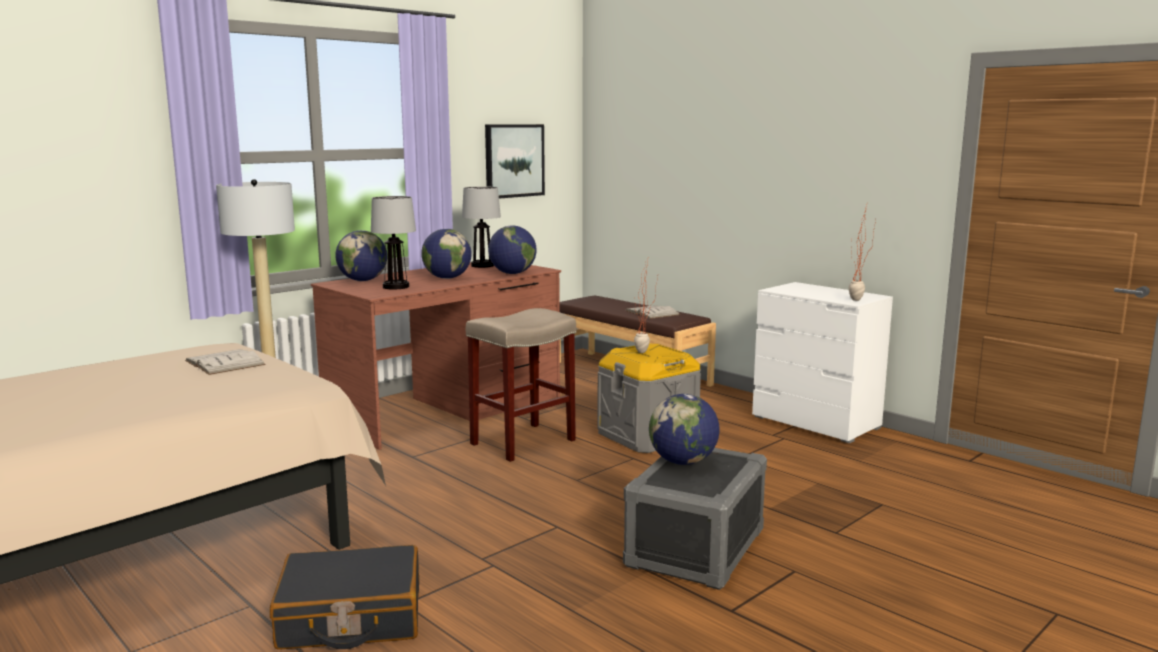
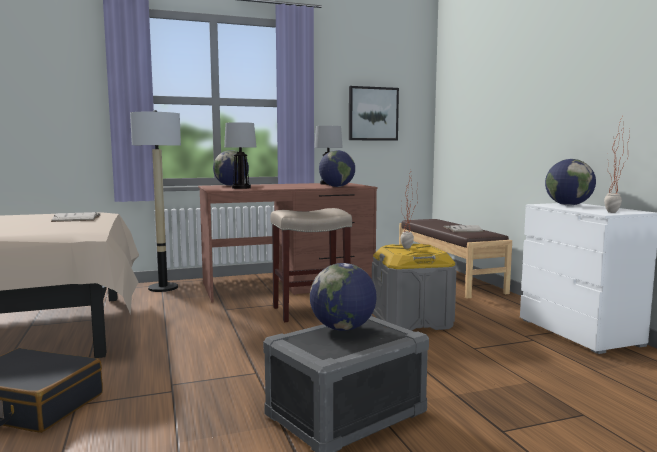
camera: 25 degrees right, 5 degrees down
globe [421,229,472,279] -> globe moved to [545,159,596,206]

